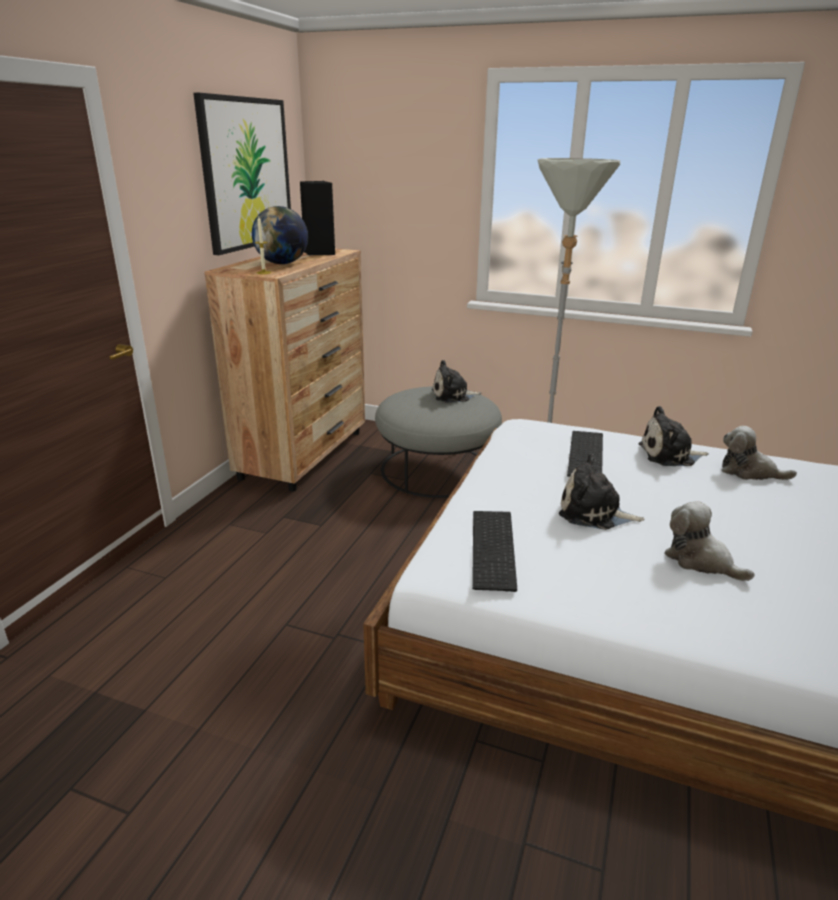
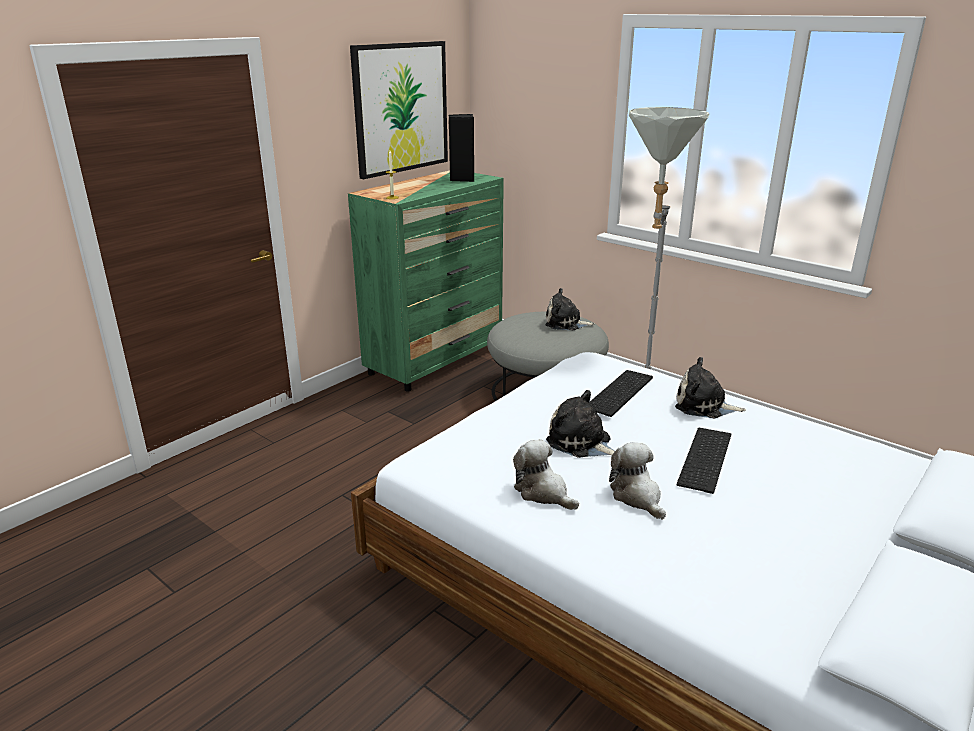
camera: 20 degrees right, 0 degrees up
brown dresser [205,249,365,492] -> green dresser [348,170,504,392]
globe [252,206,308,264] -> none
keyboard [472,511,517,592] -> keyboard moved to [677,428,731,494]
plush toy [722,426,797,480] -> plush toy moved to [513,439,579,510]

